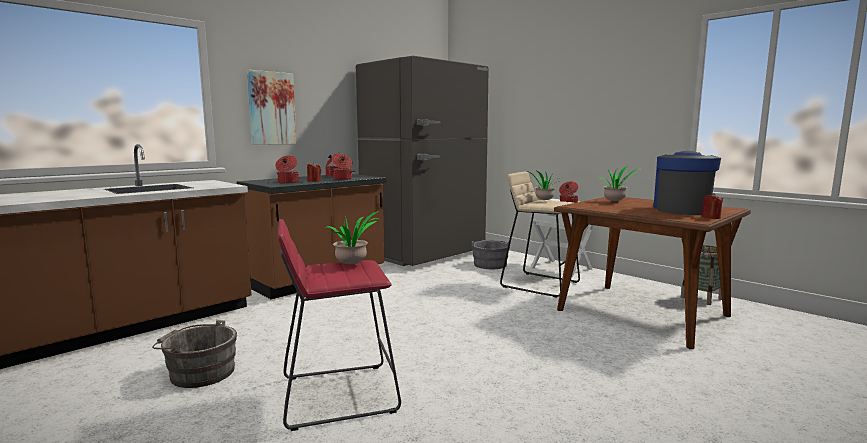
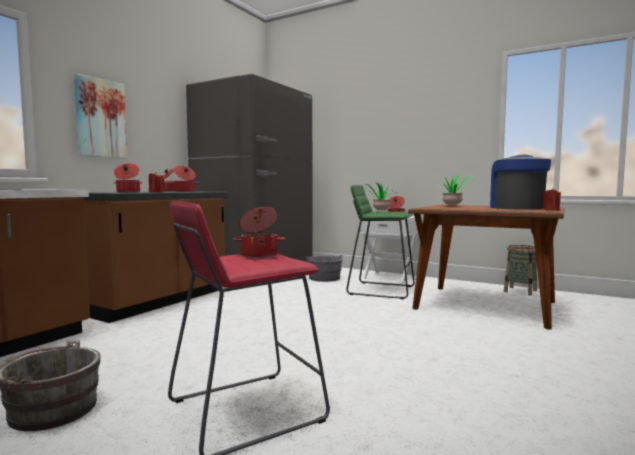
camera: 15 degrees left, 5 degrees down
potted plant [327,211,378,264] -> cooking pot [233,207,285,258]
beige stool [500,171,580,298] -> green stool [346,185,415,299]

